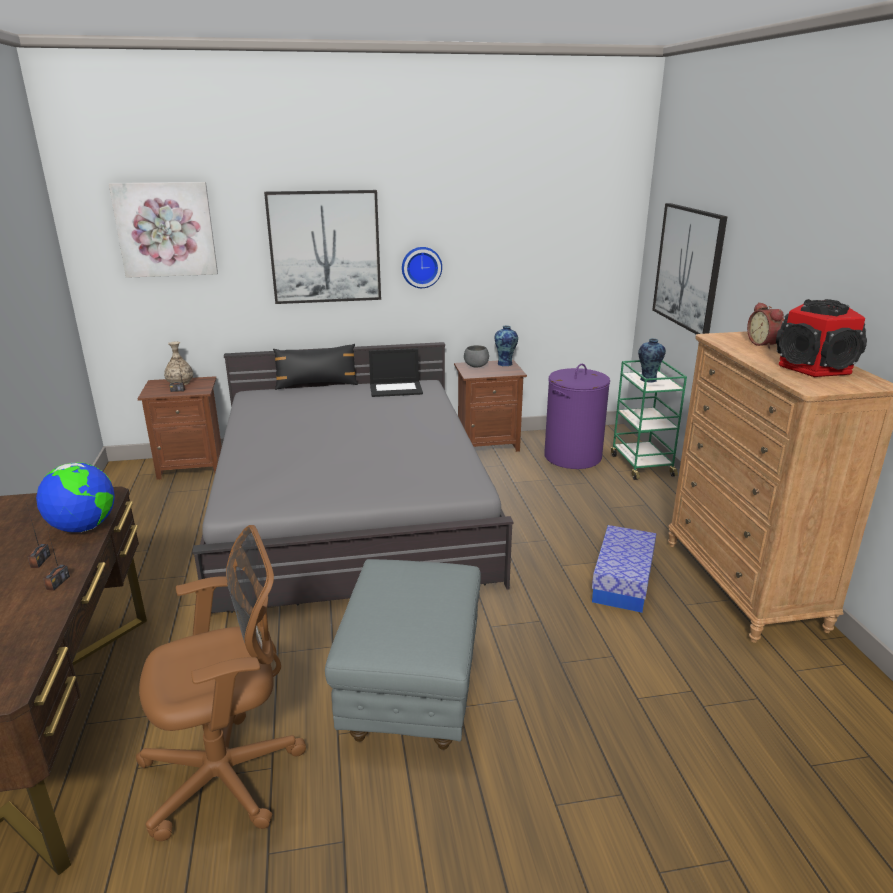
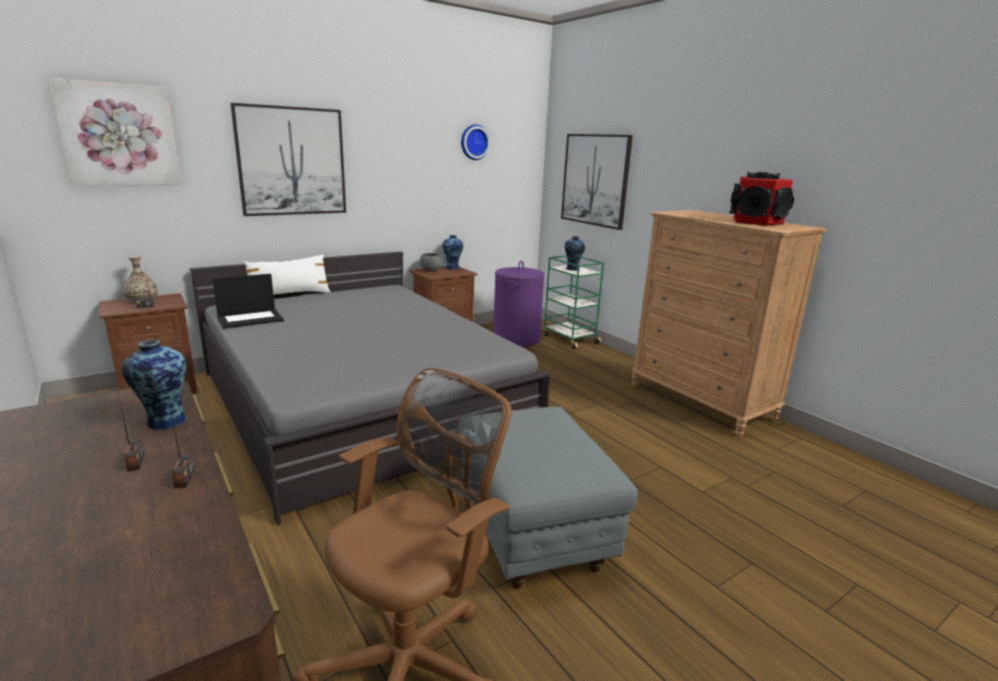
camera: 25 degrees left, 5 degrees down
globe [36,463,115,532] -> vase [121,340,187,430]
black pillow [273,344,358,390] -> white pillow [243,254,331,295]
laptop [369,348,423,397] -> laptop moved to [212,274,284,329]
wall clock [402,247,442,288] -> wall clock moved to [461,124,490,160]
storage box [592,525,656,613] -> none
alarm clock [747,302,784,349] -> none

